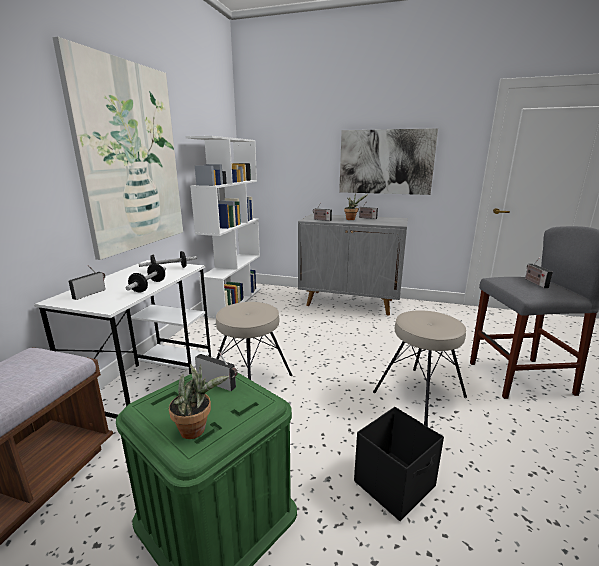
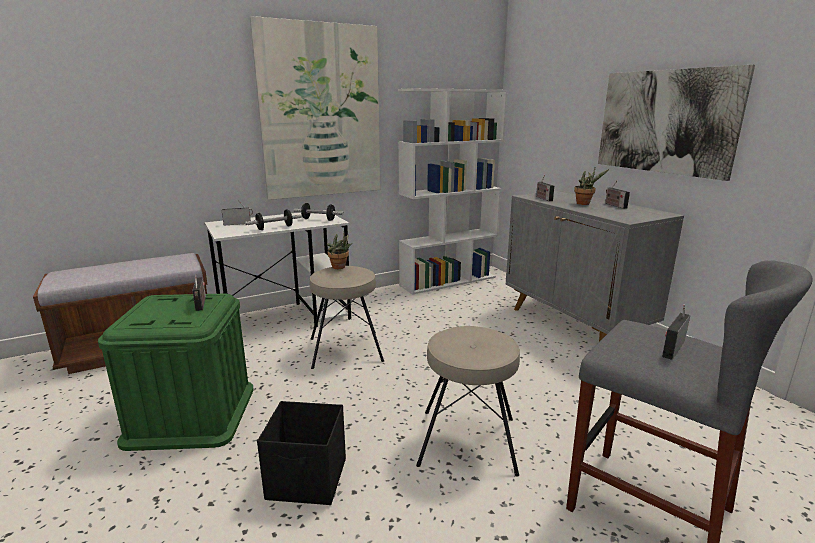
camera: 45 degrees right, 0 degrees up
potted plant [169,364,229,439] -> potted plant moved to [327,232,352,269]

